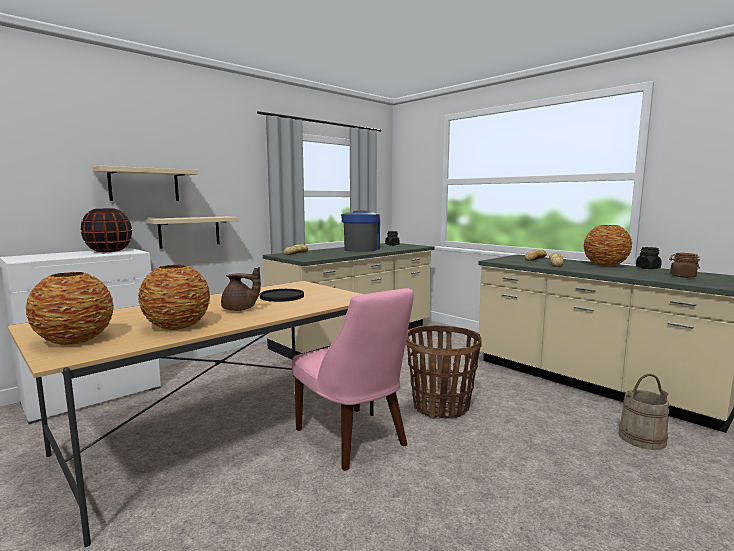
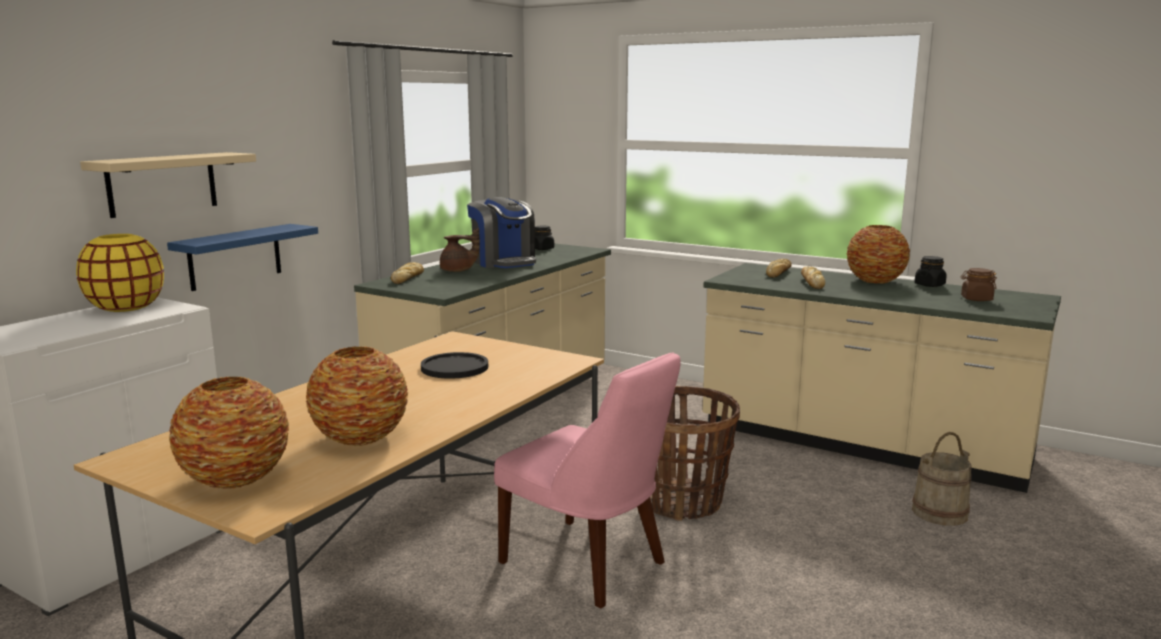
camera: 15 degrees left, 5 degrees up
black vase [81,209,132,252] -> yellow vase [76,234,164,312]
beige shelf [145,216,239,249] -> blue shelf [167,224,318,291]
brown teapot [221,267,261,311] -> brown teapot moved to [440,228,480,272]
coffee machine [341,210,380,252] -> coffee machine turned 150 degrees clockwise [467,197,536,268]

